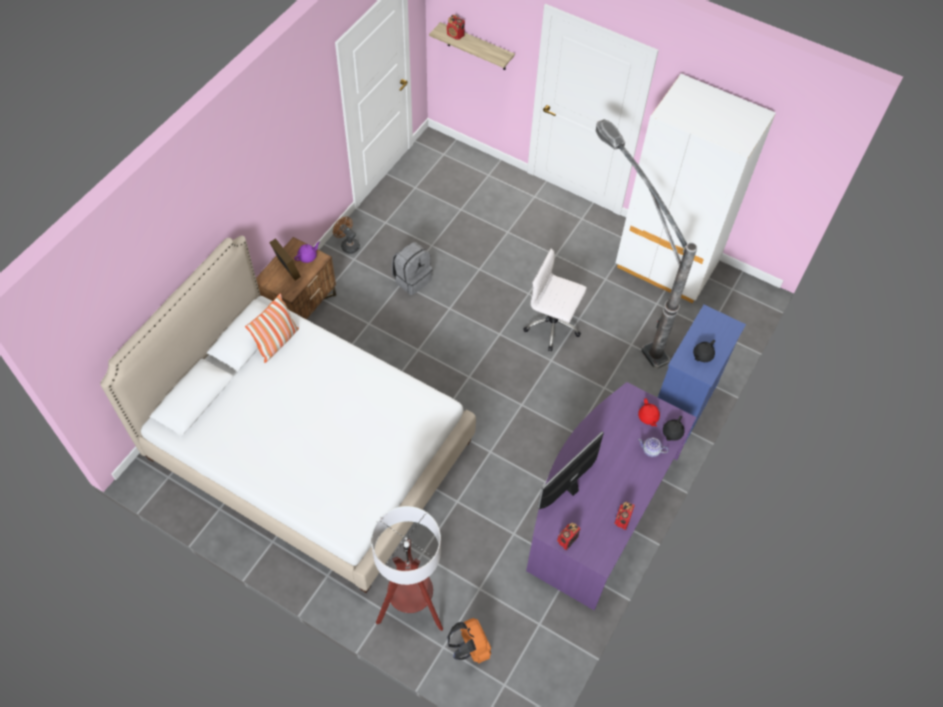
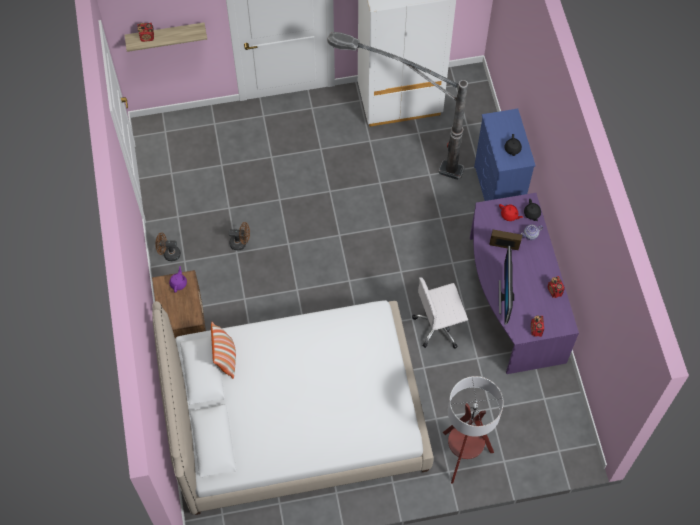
camera: 40 degrees left, 5 degrees up
picture frame [269,238,301,280] -> picture frame moved to [489,230,522,250]
grey backpack [392,242,432,295] -> brown fan [229,222,250,251]
orange backpack [447,618,491,664] -> none
white office chair [523,249,587,351] -> white office chair moved to [412,277,468,349]

